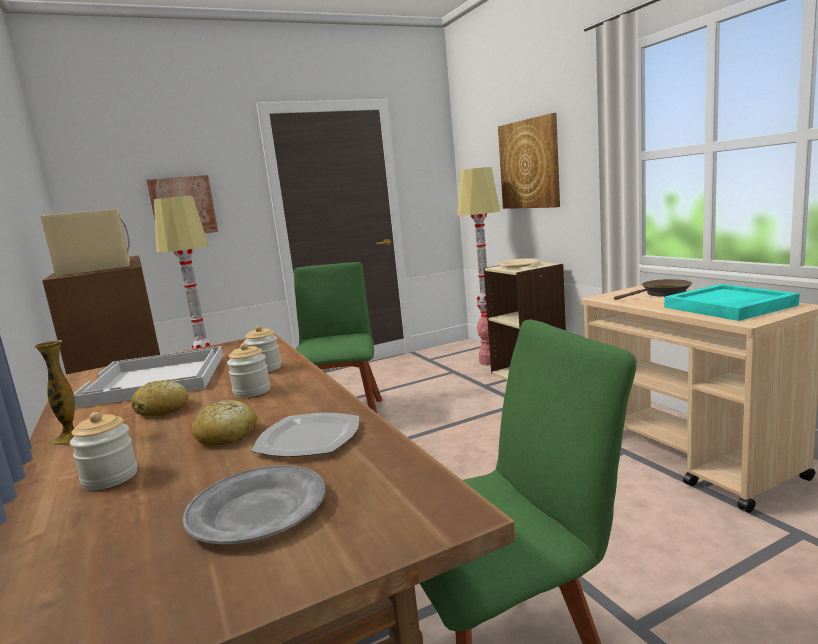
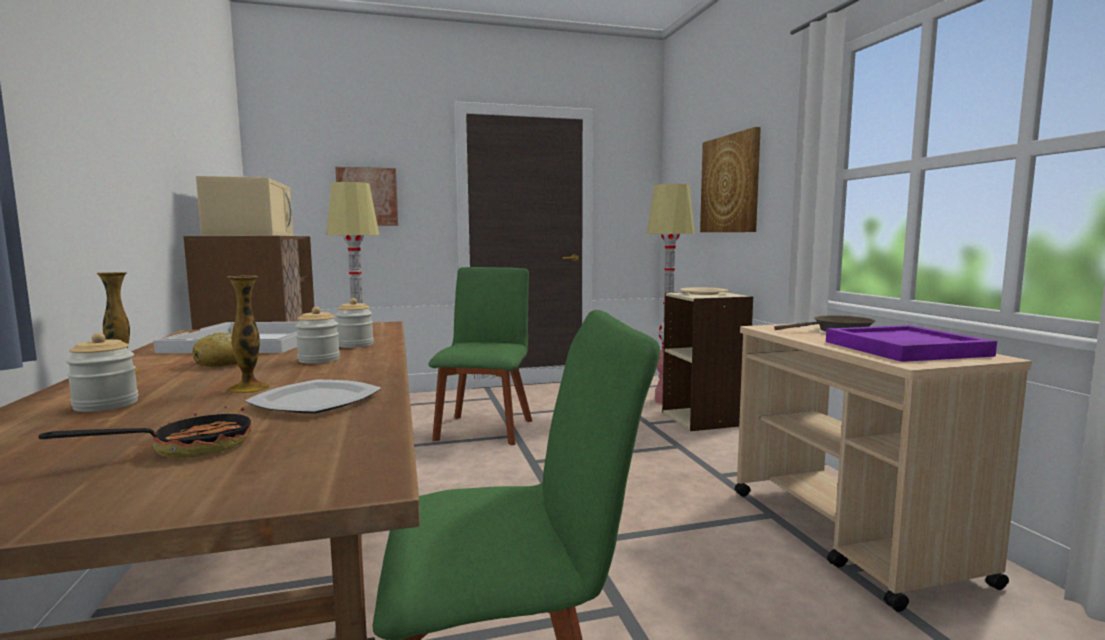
camera: 10 degrees right, 5 degrees down
grey plate [183,465,326,544] -> frying pan [38,397,252,458]
bread [192,399,257,445] -> vase [226,275,270,394]
turquoise tray [664,284,800,321] -> purple tray [826,325,997,362]

